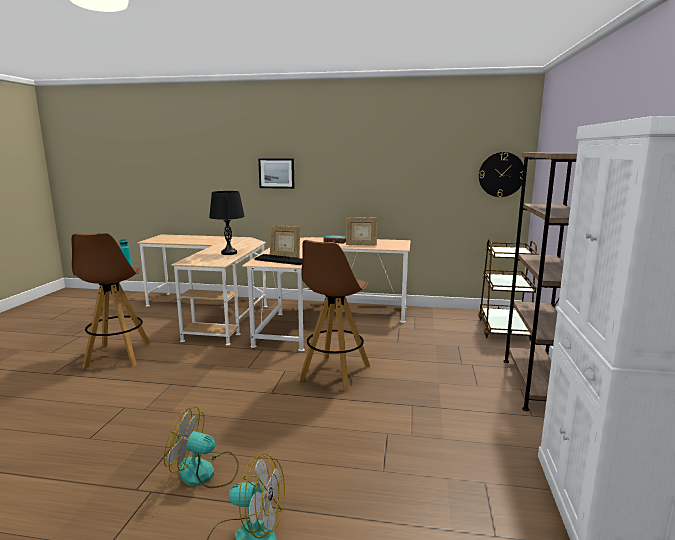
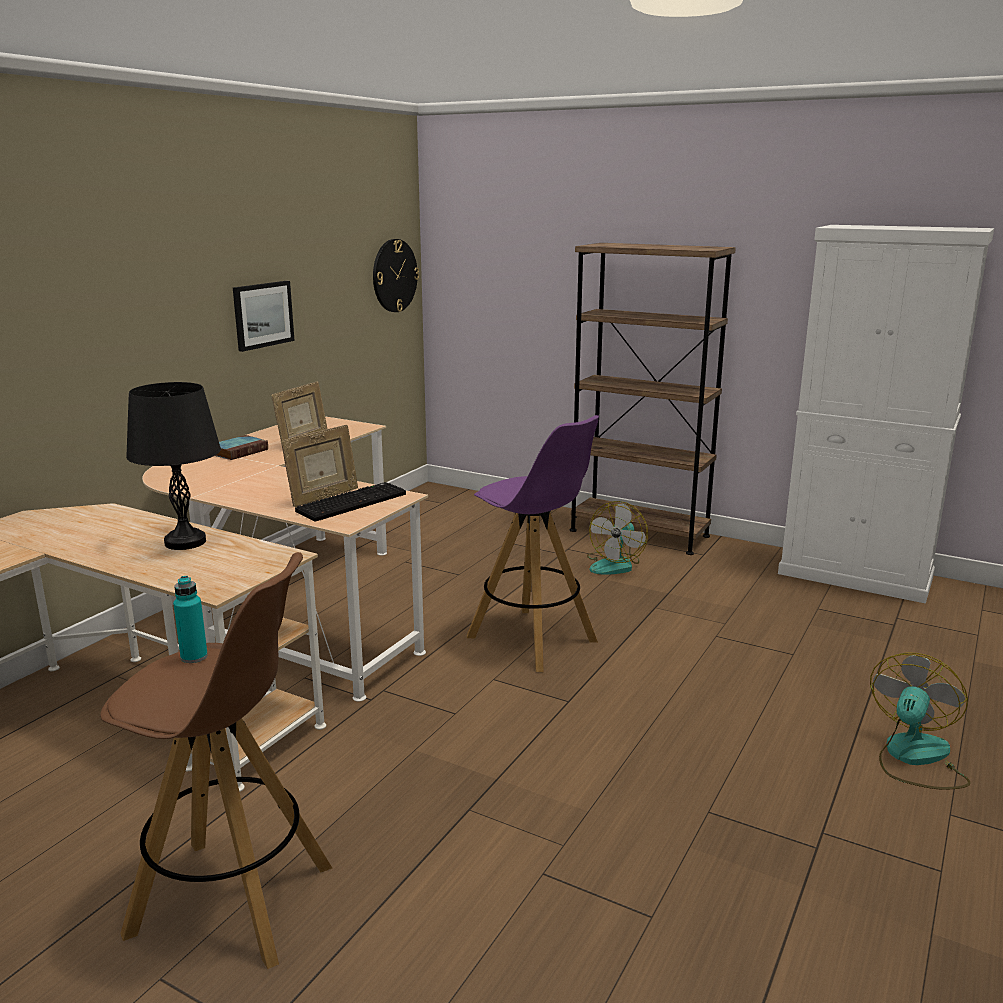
camera: 70 degrees left, 5 degrees up
fan [164,407,239,488] -> fan moved to [587,501,648,575]
picture [258,158,295,189] -> picture moved to [233,281,295,352]
brown stool [299,240,370,392] -> purple stool [467,415,599,672]
brown cart [478,239,539,341] -> none

